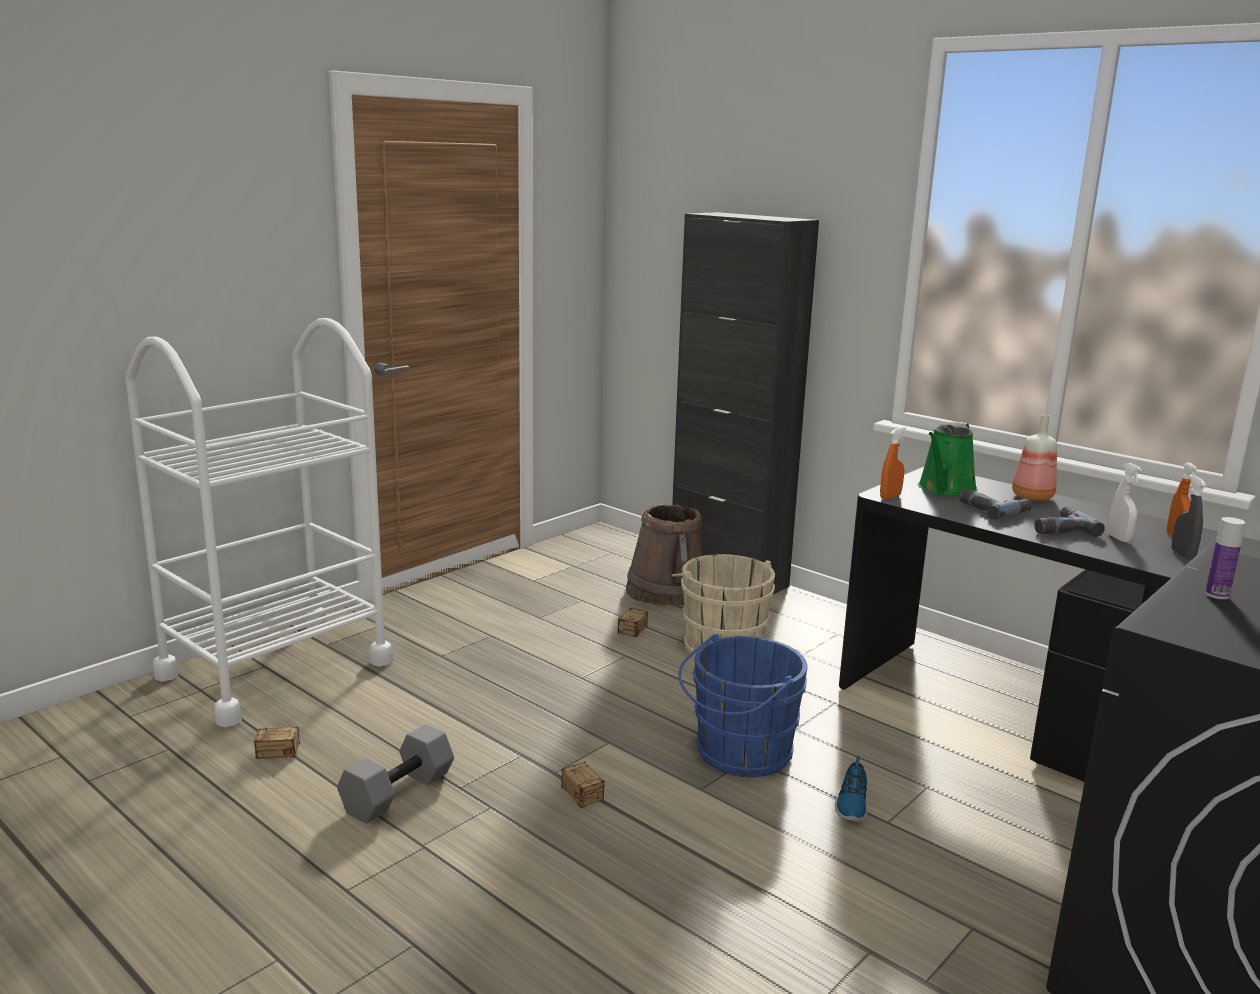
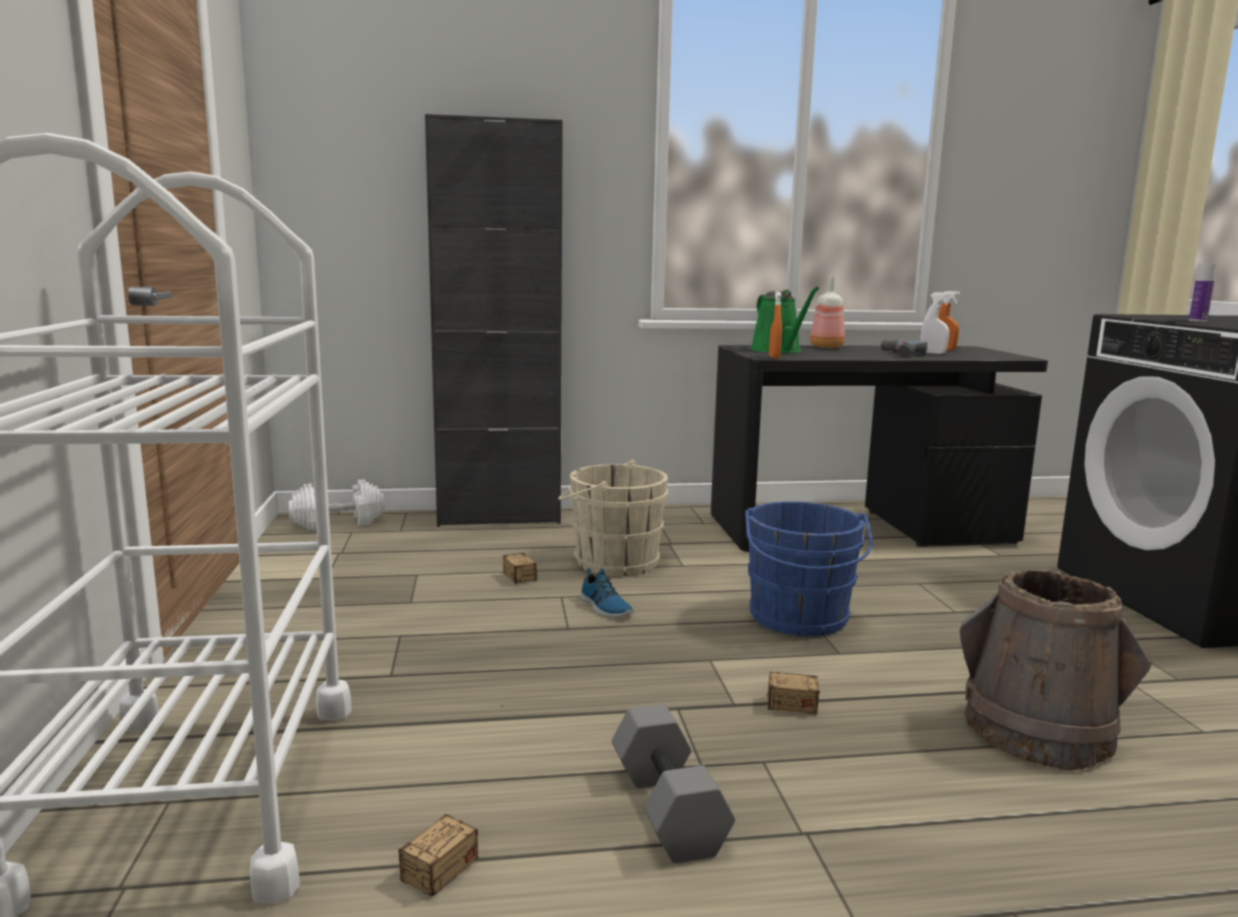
camera: 50 degrees left, 5 degrees down
brown bucket [626,504,702,606] -> brown bucket moved to [960,569,1152,771]
shoe [835,756,867,821] -> shoe moved to [580,568,633,617]
power drill [959,489,1032,520] -> none
grey spray bottle [1172,475,1206,560] -> none
none -> white dumbbell [288,479,385,531]

